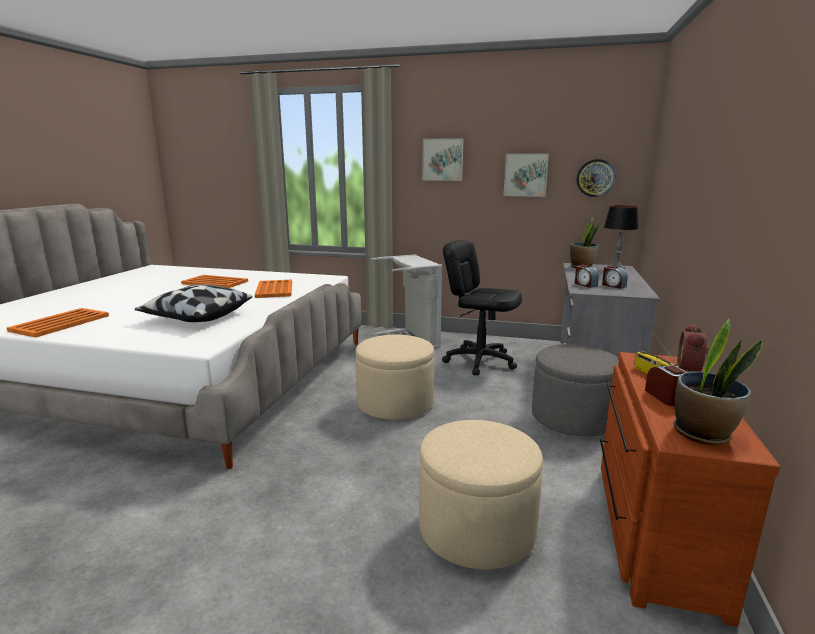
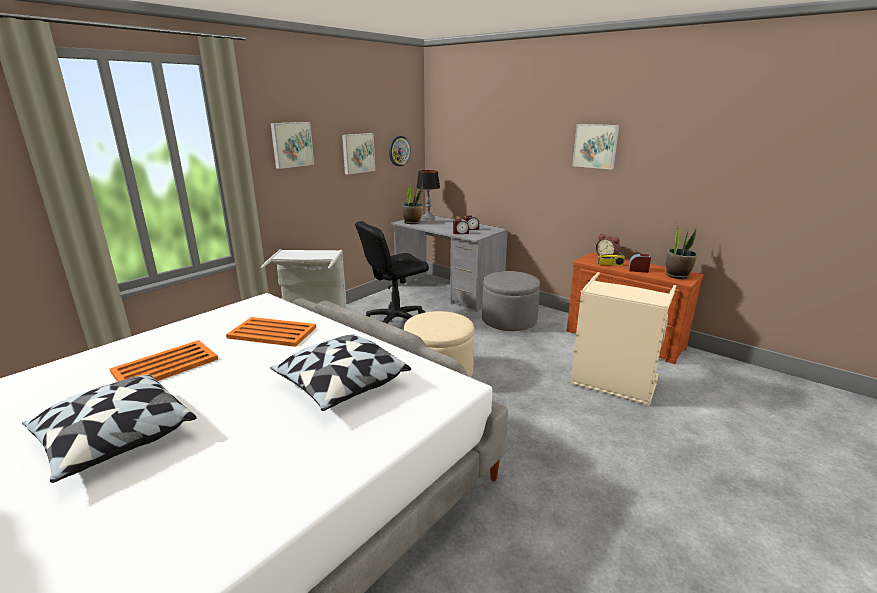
camera: 65 degrees left, 5 degrees up
orange tray [7,308,109,338] -> none
beige ottoman [419,420,543,570] -> beige laundry basket [570,272,676,406]
none -> pillow [22,374,197,483]
none -> picture [573,124,619,170]

